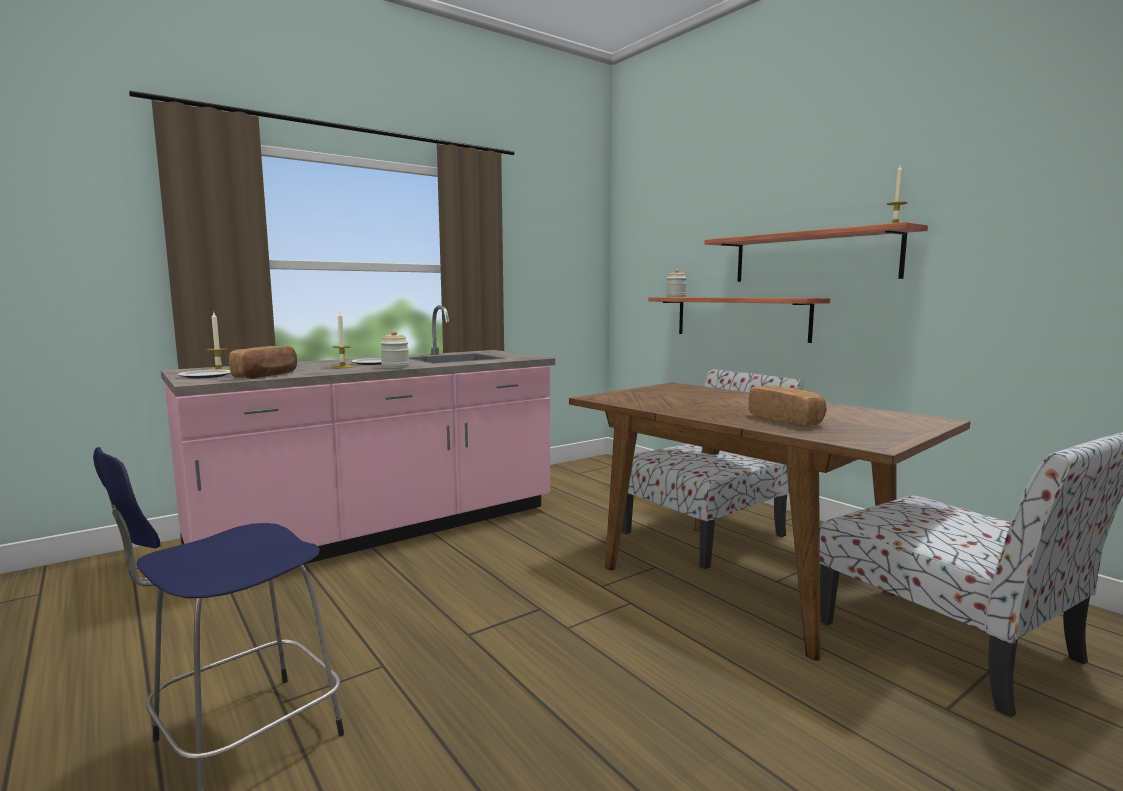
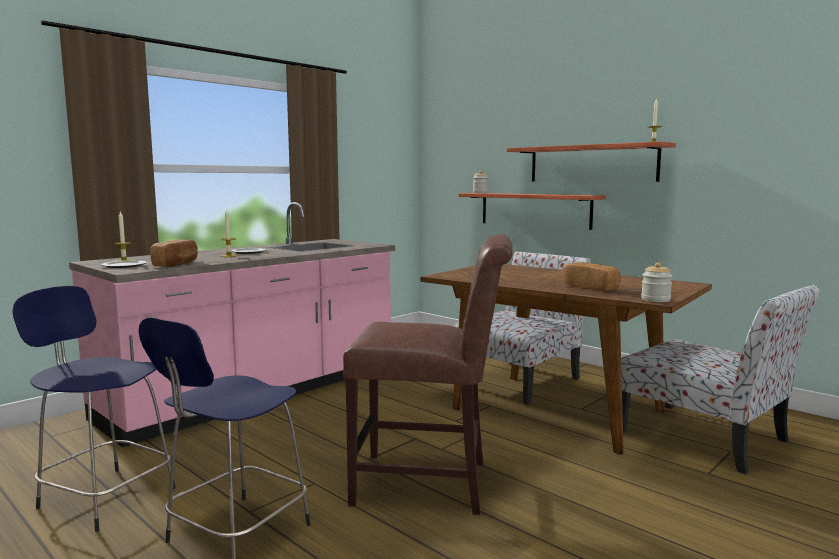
camera: 10 degrees left, 0 degrees up
jar [380,330,409,369] -> jar moved to [641,262,672,302]
none -> blue stool [13,286,176,532]
none -> brown chair [343,234,513,515]

